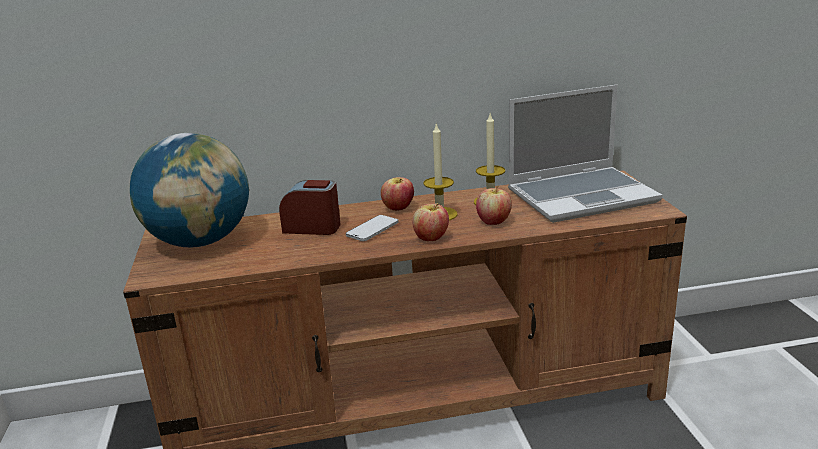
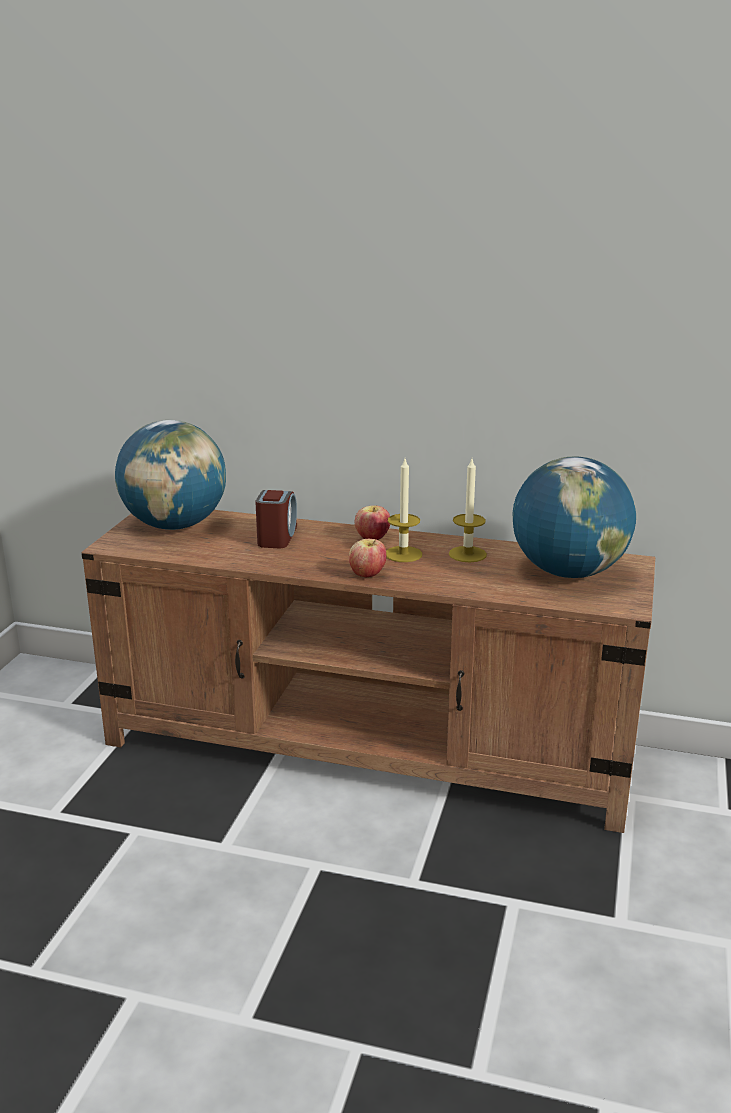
camera: 25 degrees right, 0 degrees up
alarm clock [279,180,341,235] -> alarm clock turned 60 degrees clockwise [255,490,297,548]
phone [346,215,398,241] -> none
apple [476,186,512,225] -> none
laptop [508,85,662,223] -> globe [513,457,636,578]

